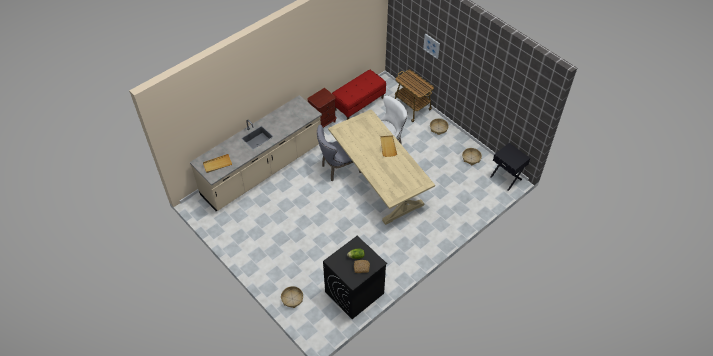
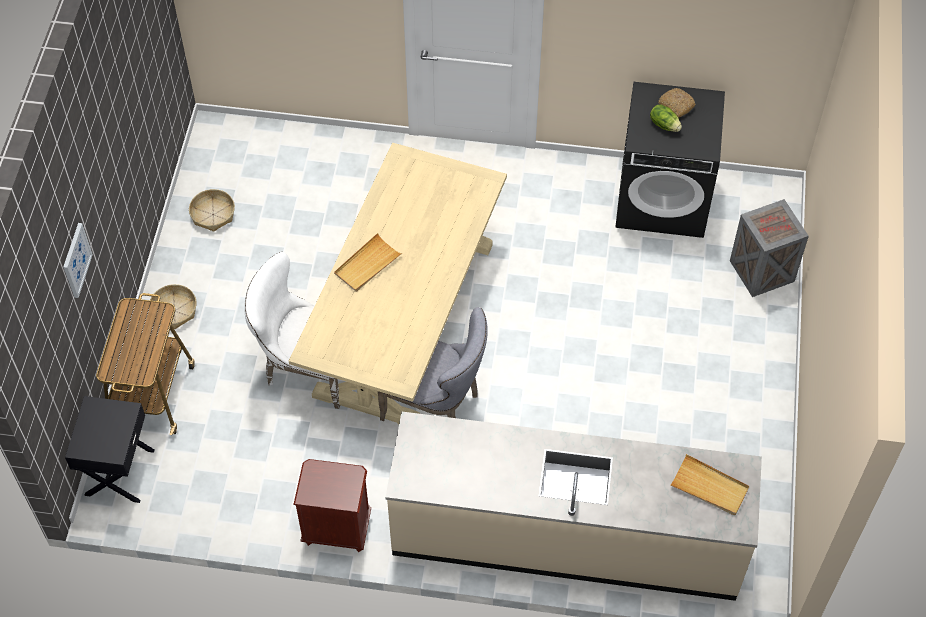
camera: 130 degrees left, 5 degrees up
basket [281,286,303,308] -> crate [730,199,809,297]
red bench [332,70,386,120] -> none
black nightstand [490,143,530,191] -> black nightstand moved to [65,396,155,503]

